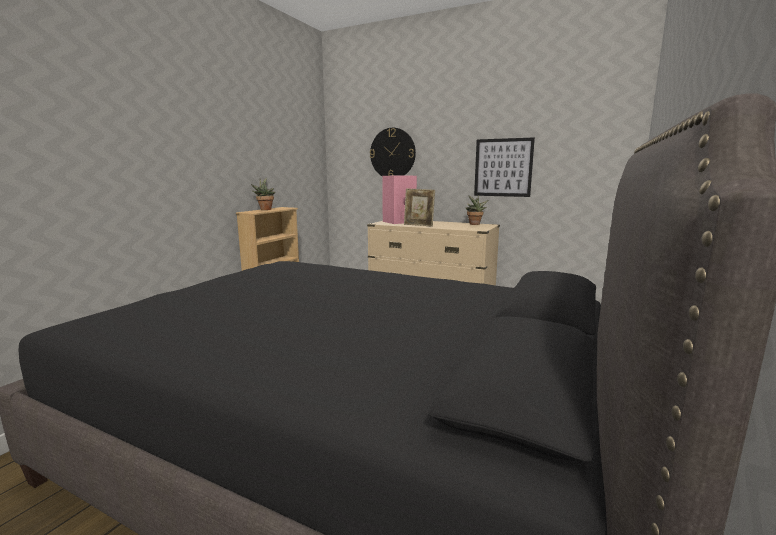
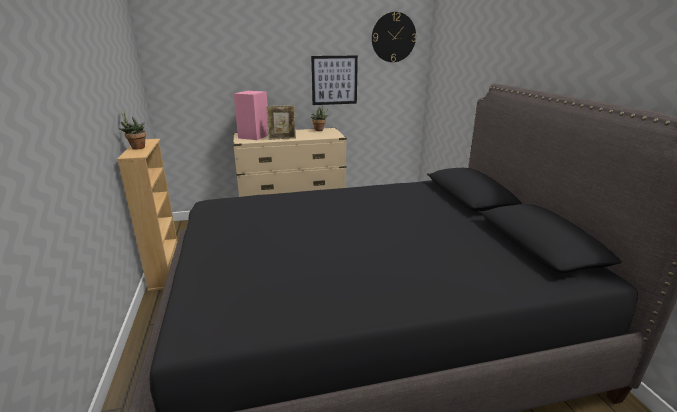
camera: 40 degrees left, 10 degrees up
wall clock [370,128,416,176] -> wall clock moved to [372,12,416,62]

